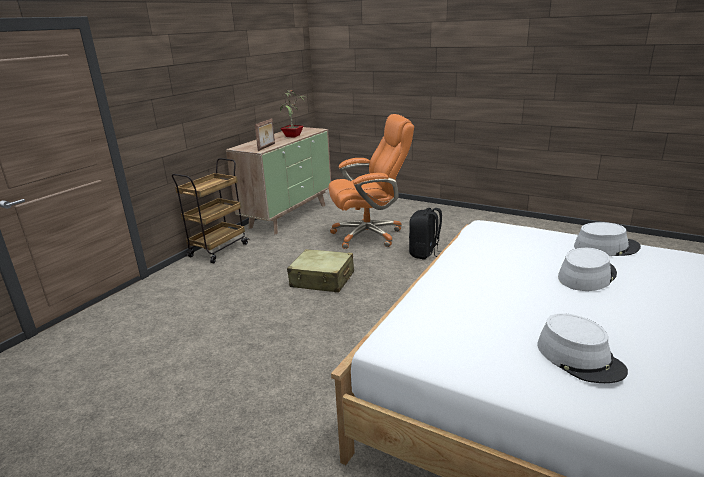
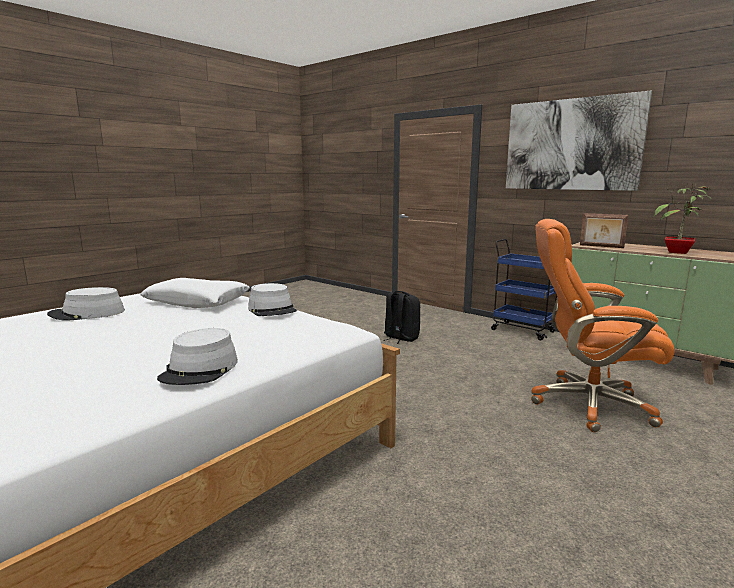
camera: 100 degrees right, 10 degrees down
brown cart [172,158,250,263] -> blue cart [491,239,557,341]
beige suitcase [287,249,354,293] -> none
orange office chair [329,114,414,249] -> orange office chair turned 105 degrees clockwise [531,219,675,432]
black backpack [409,208,442,260] -> black backpack moved to [383,291,421,344]
grey hat [558,248,617,291] -> grey hat moved to [248,283,297,316]
none -> white pillow [140,278,250,308]
none -> picture [506,91,652,191]

